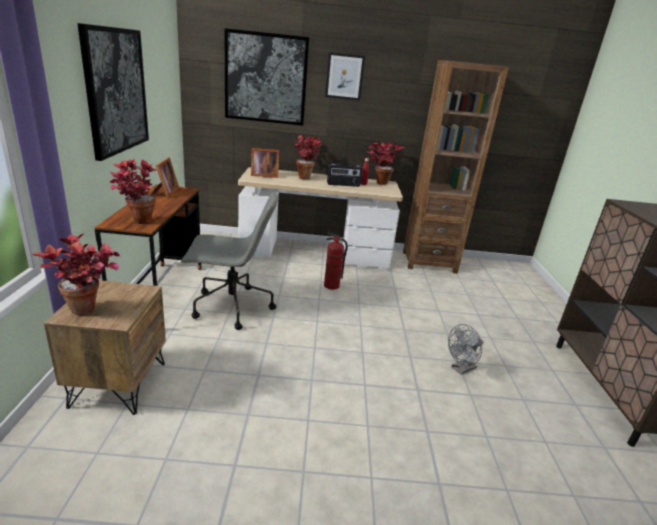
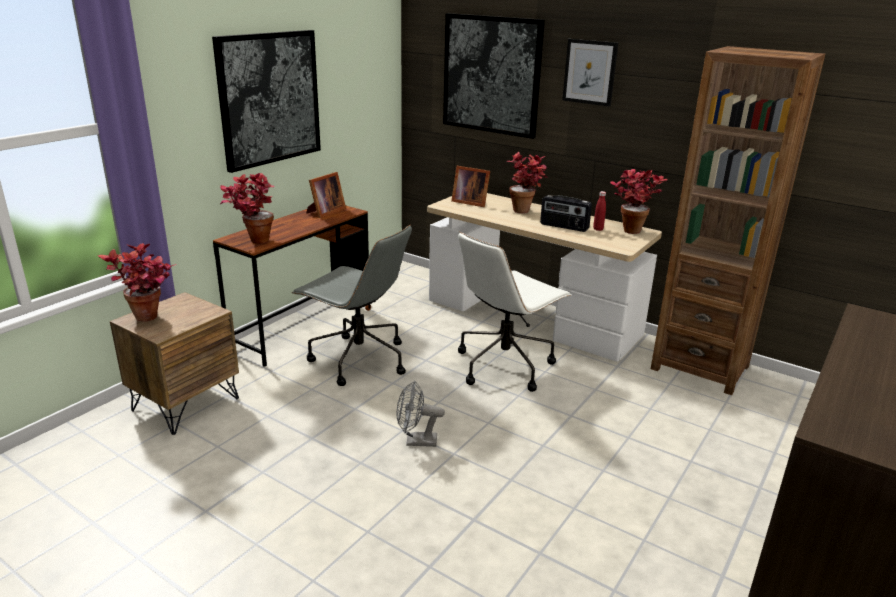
camera: 35 degrees right, 0 degrees up
fire extinguisher [324,232,348,290] -> white office chair [458,232,572,392]
grey fan [448,324,483,375] -> grey fan moved to [396,381,445,447]

